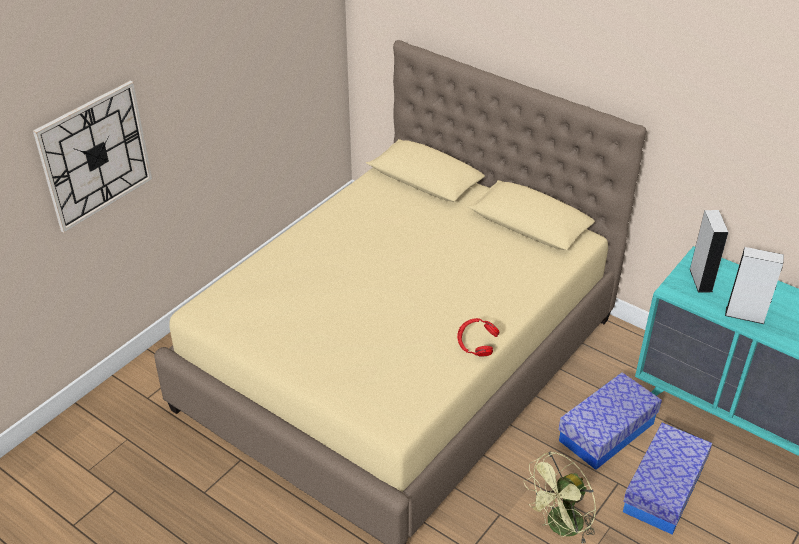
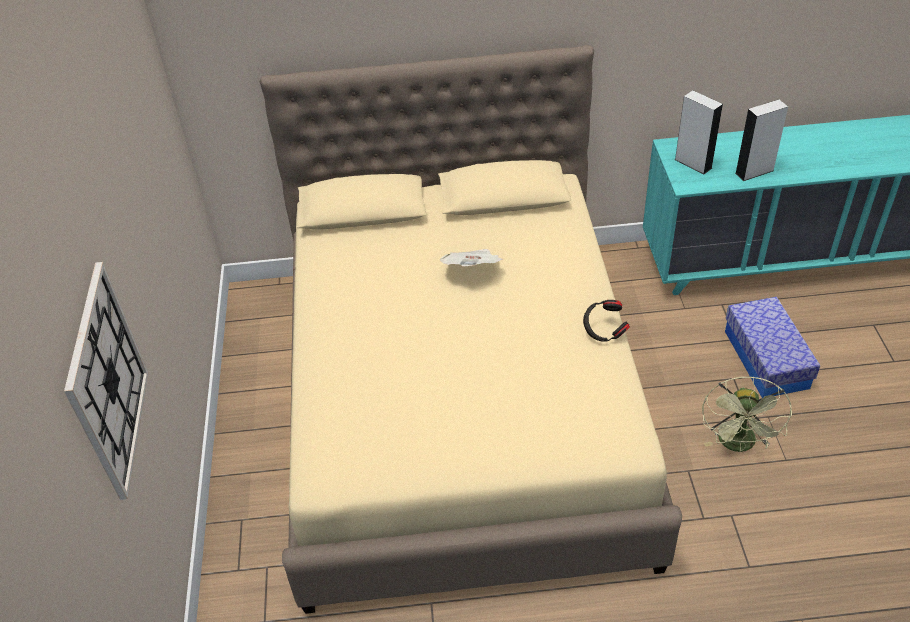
camera: 40 degrees left, 5 degrees up
red headphones [457,318,500,356] -> black headphones [583,300,630,342]
storage box [558,372,662,470] -> none
none -> newspaper [440,249,503,267]

